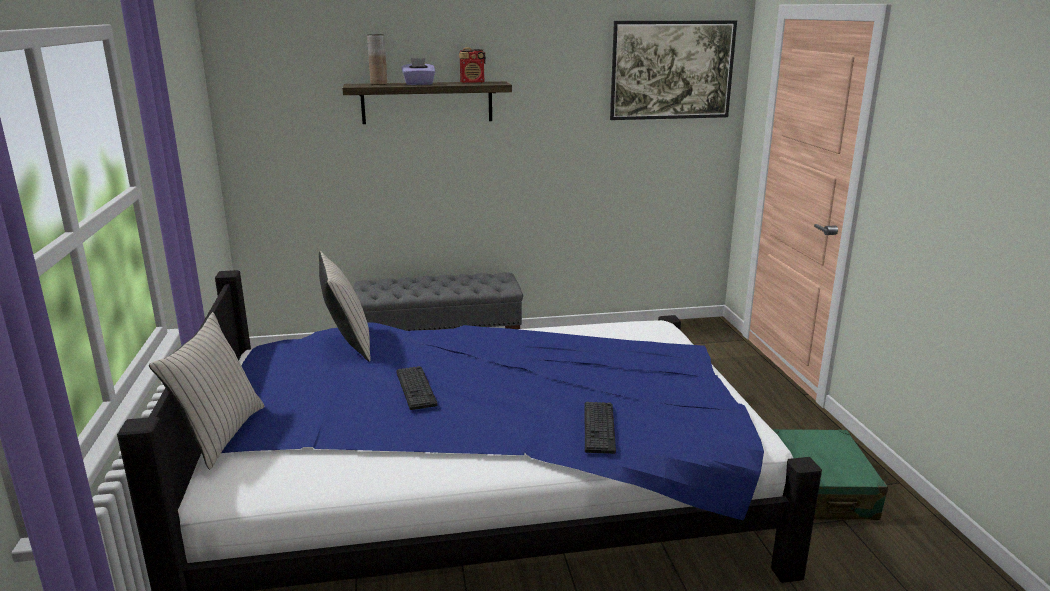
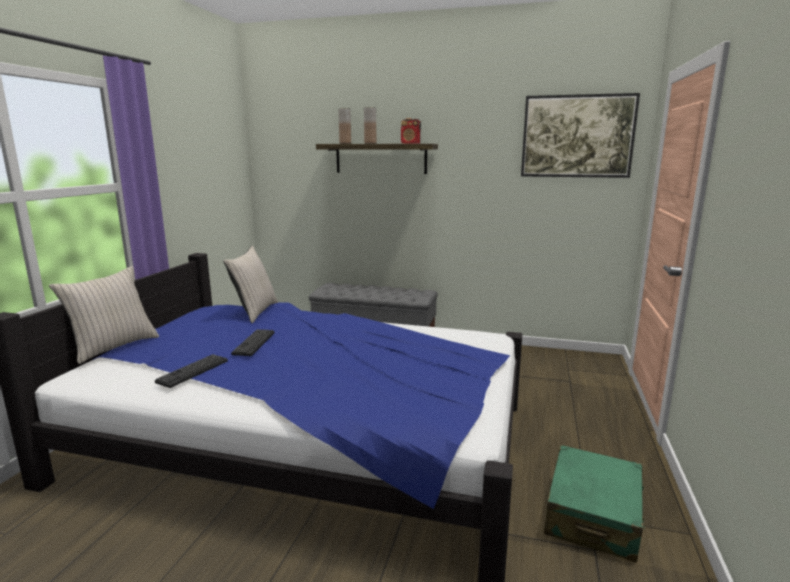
camera: 25 degrees right, 5 degrees down
purple tissue box [402,58,435,85] -> brown vase [364,107,376,144]
keyboard [585,402,616,454] -> keyboard moved to [155,354,228,388]

